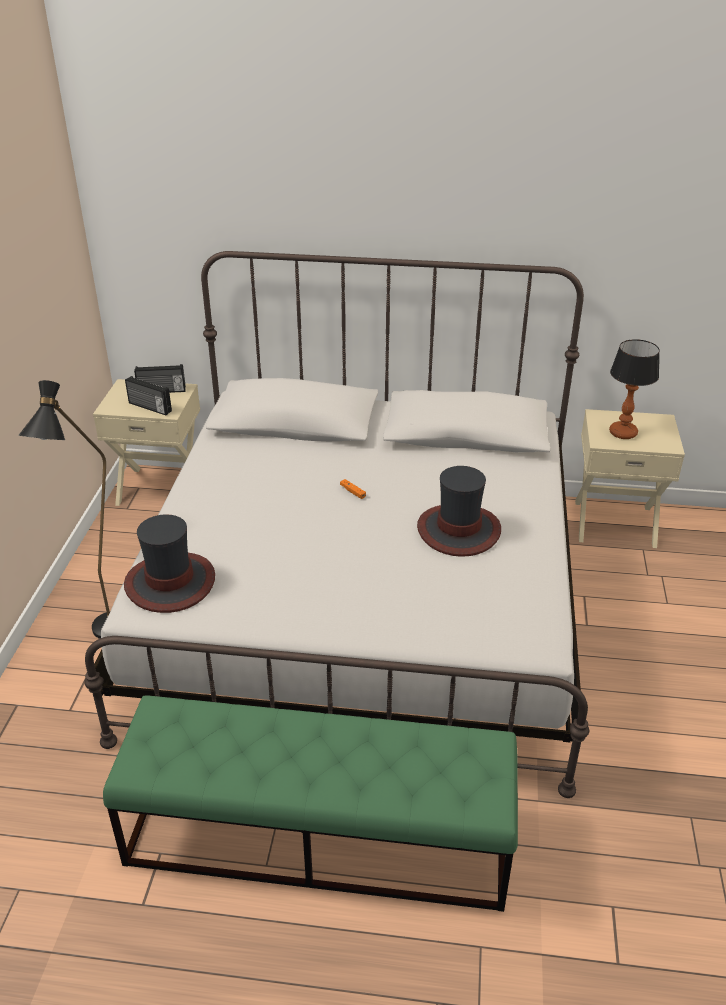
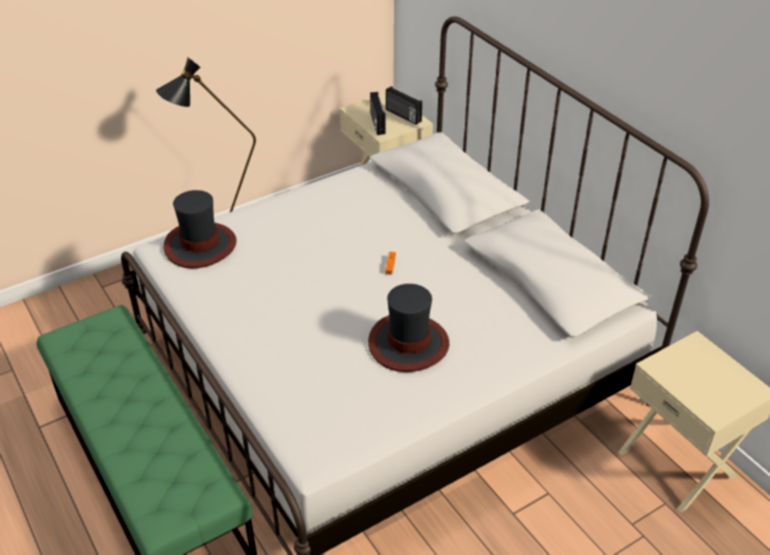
camera: 50 degrees right, 5 degrees up
table lamp [609,339,660,439] -> none

